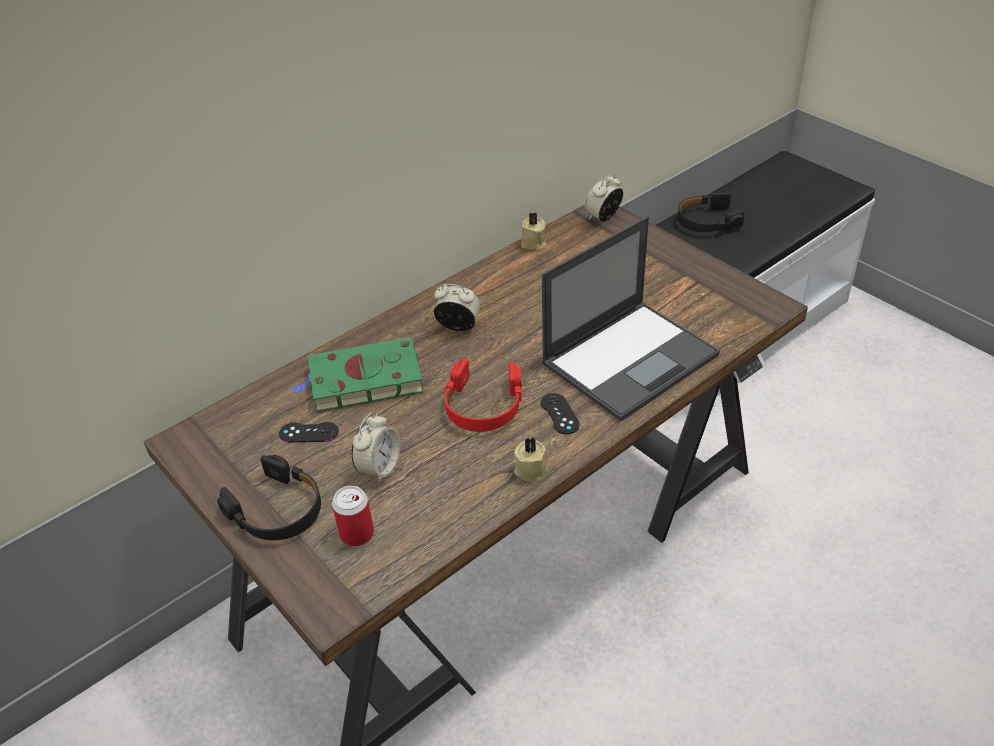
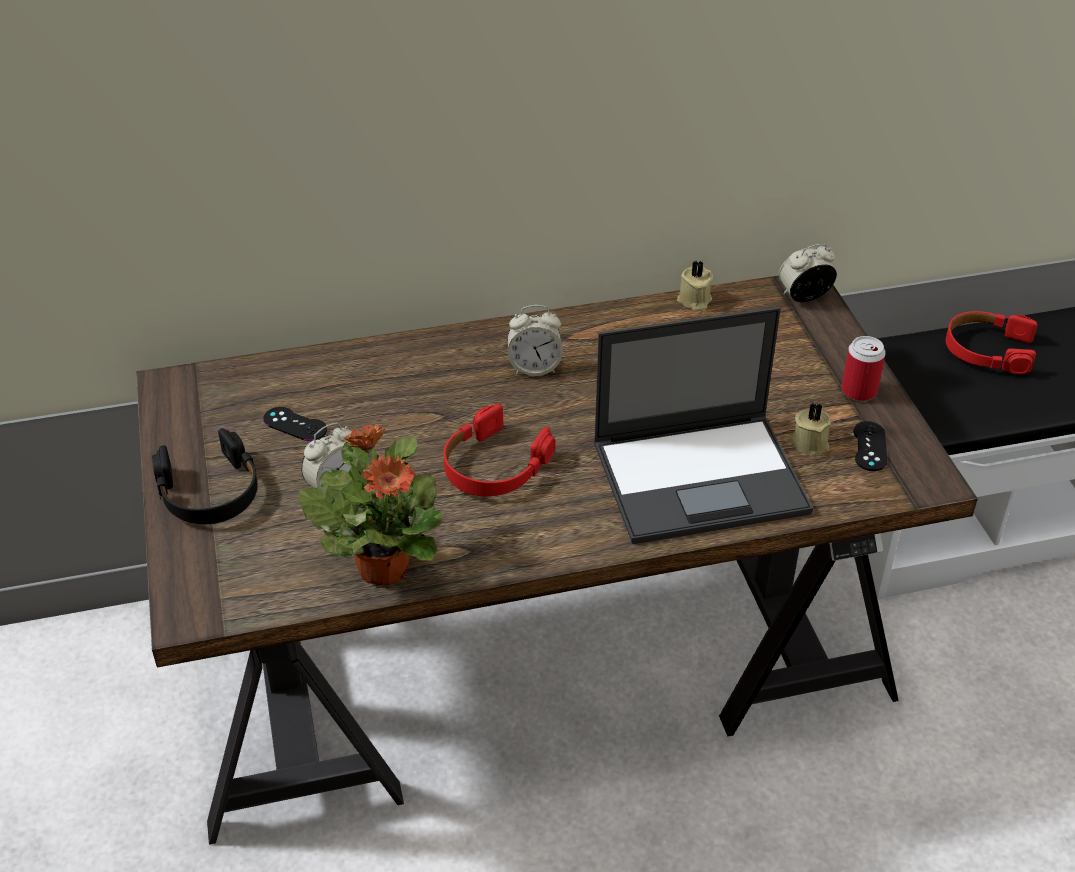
camera: 25 degrees right, 0 degrees up
green book [291,337,423,412] -> none
can [332,486,374,546] -> can moved to [841,336,886,401]
alarm clock [434,284,481,331] -> alarm clock turned 135 degrees clockwise [507,305,563,376]
beige candle [514,437,548,482] -> beige candle moved to [790,403,831,457]
black game controller [541,393,580,434] -> black game controller moved to [854,421,887,471]
black headphones [677,191,744,232] -> red headphones [946,311,1037,374]
none -> potted plant [297,425,443,586]

